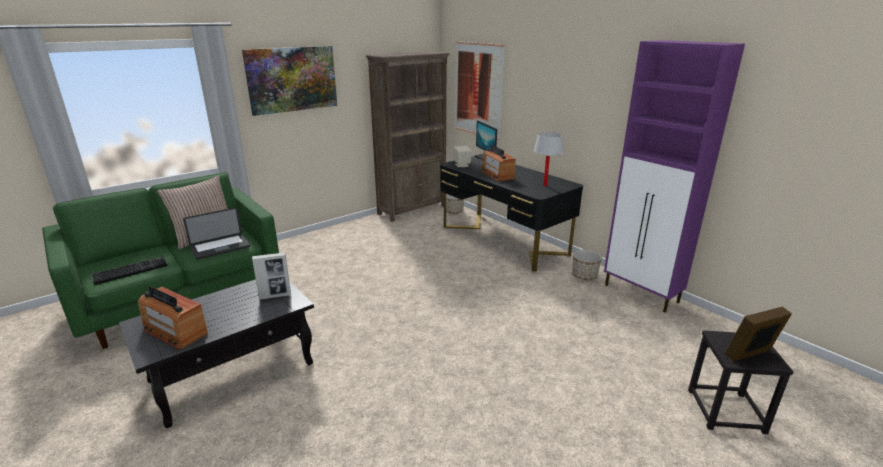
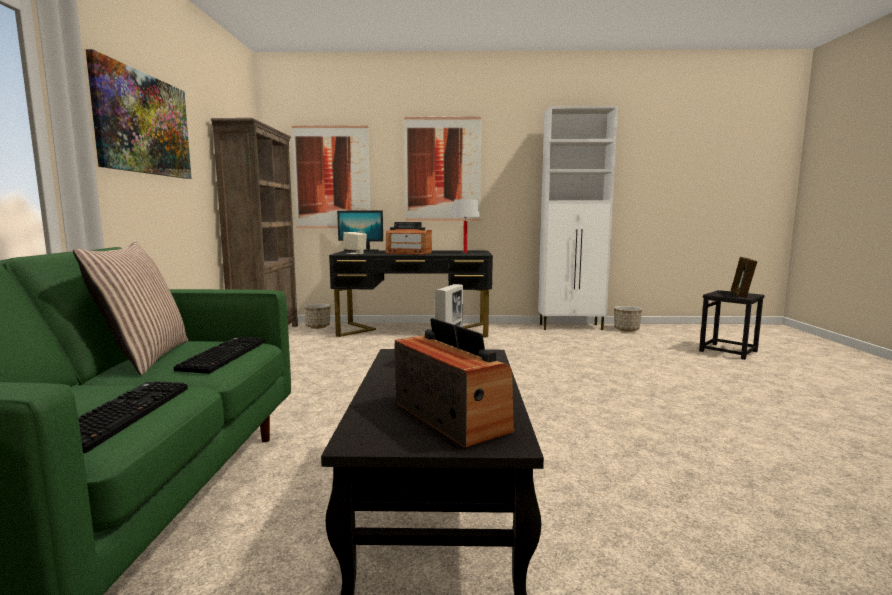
camera: 50 degrees left, 15 degrees down
radio [138,286,208,350] -> radio turned 105 degrees counterclockwise [395,318,514,448]
laptop [183,207,250,260] -> keyboard [174,337,265,374]
planter [572,250,602,280] -> planter moved to [614,306,642,332]
purple cabinet [604,40,745,312] -> white cabinet [538,106,618,330]
none -> picture [404,116,481,221]

